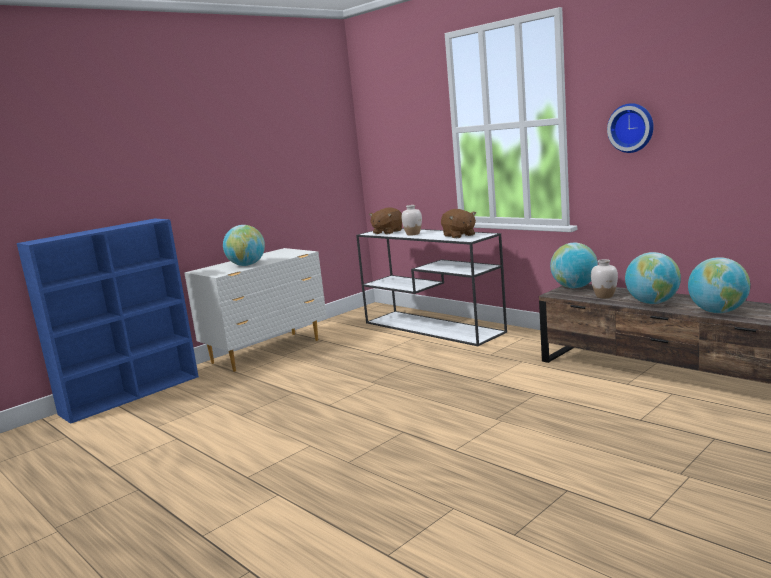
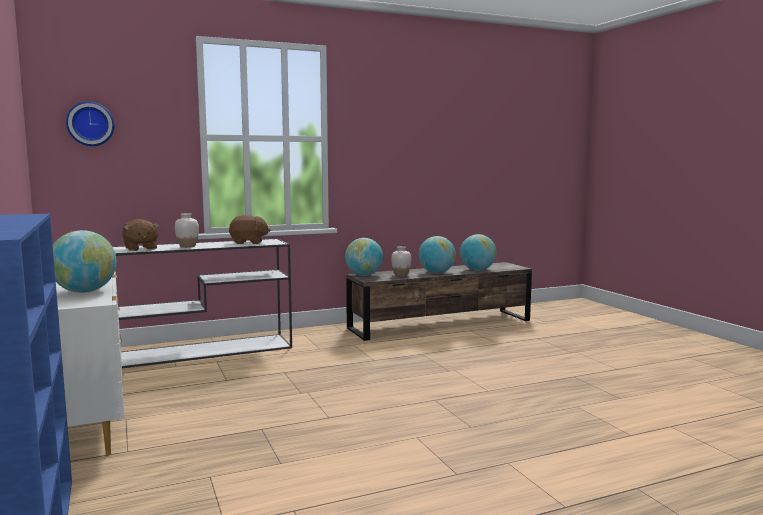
camera: 70 degrees left, 5 degrees down
wall clock [607,103,654,153] -> wall clock moved to [66,101,114,146]

